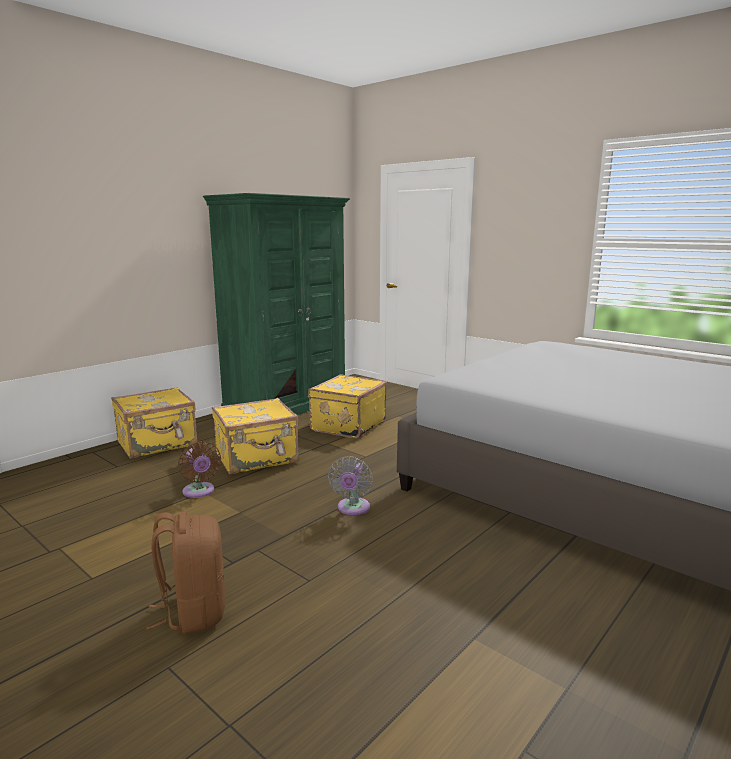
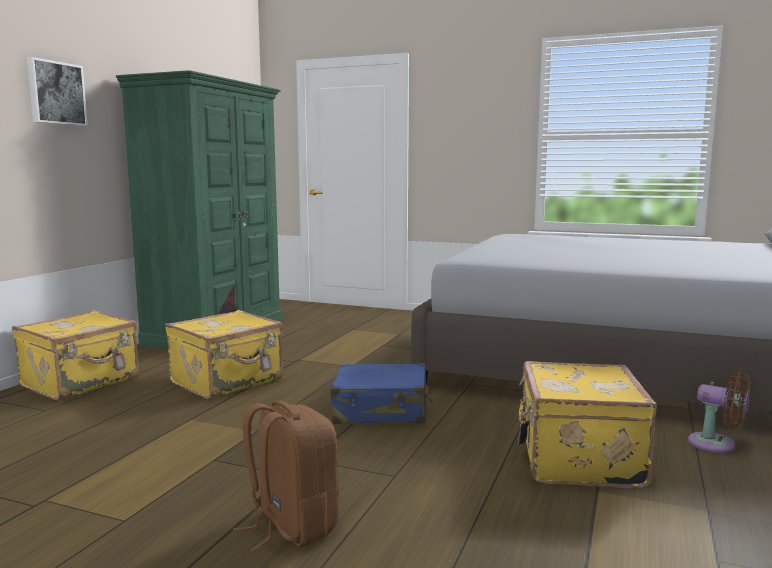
camera: 20 degrees left, 5 degrees down
brown fan [178,441,221,498] -> brown fan moved to [688,371,751,453]
yellow suitcase [308,374,387,438] -> yellow suitcase moved to [518,361,657,488]
grey fan [328,456,373,515] -> blue suitcase [331,363,433,424]
none -> picture [27,57,88,126]

